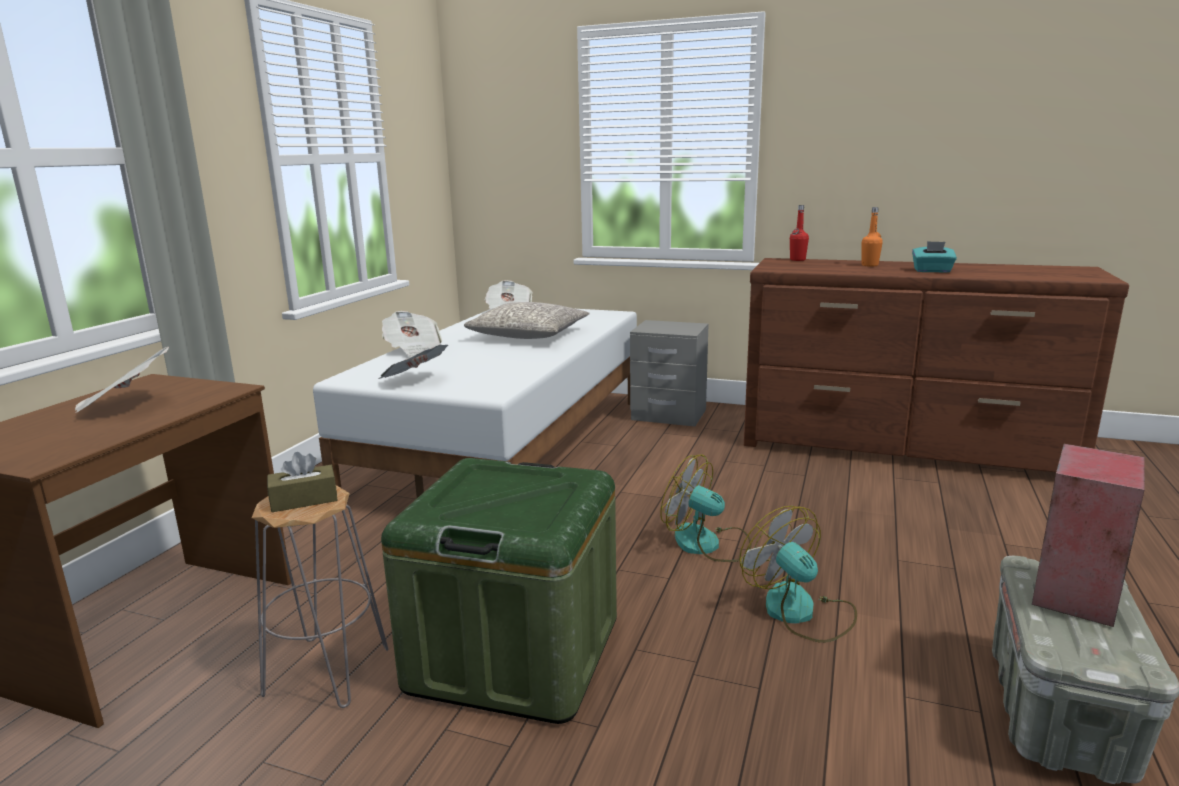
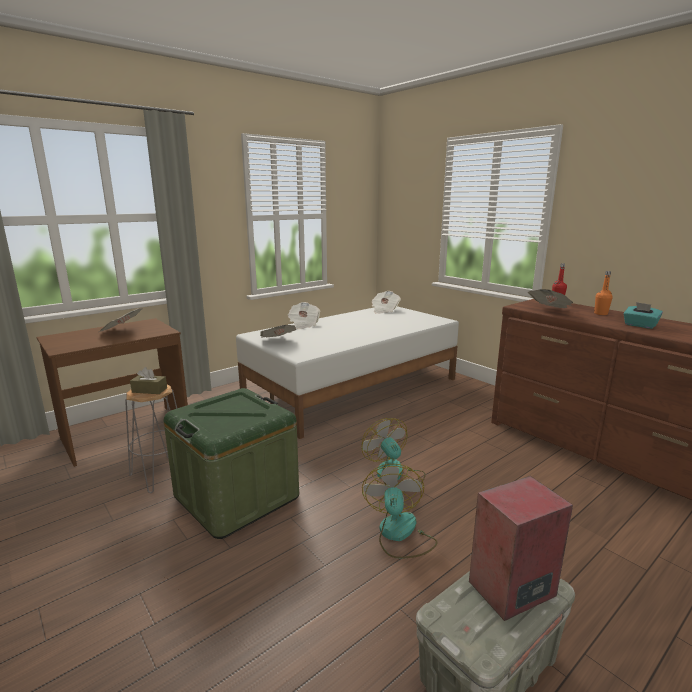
camera: 30 degrees right, 0 degrees up
grey pillow [464,302,590,339] -> none
grey nightstand [630,320,708,427] -> none
none -> newspaper [528,289,573,308]

